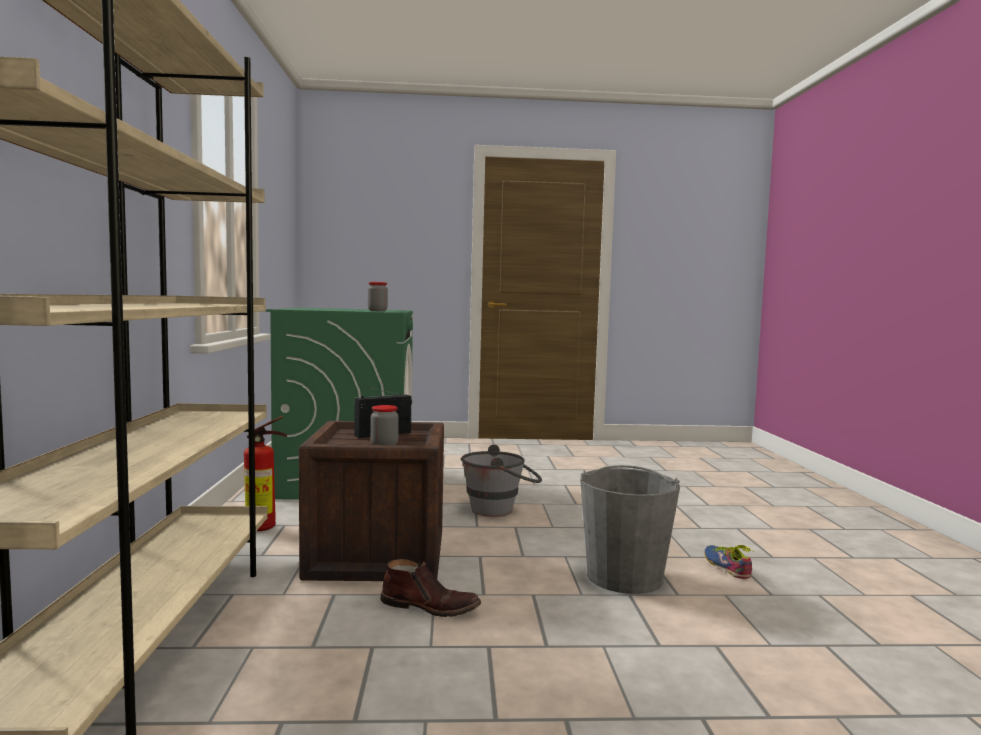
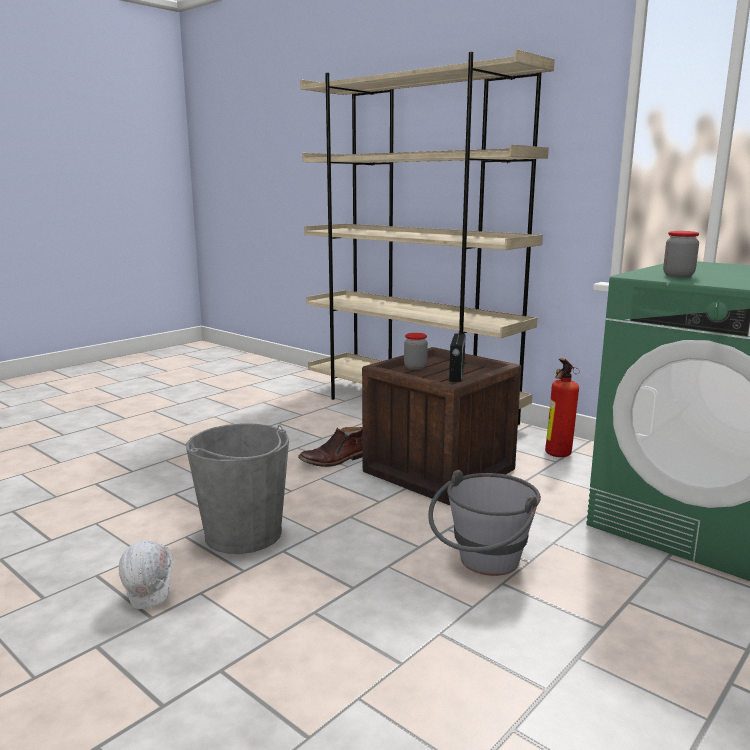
camera: 135 degrees right, 10 degrees up
shoe [704,545,755,579] -> white hard hat [119,540,173,609]

